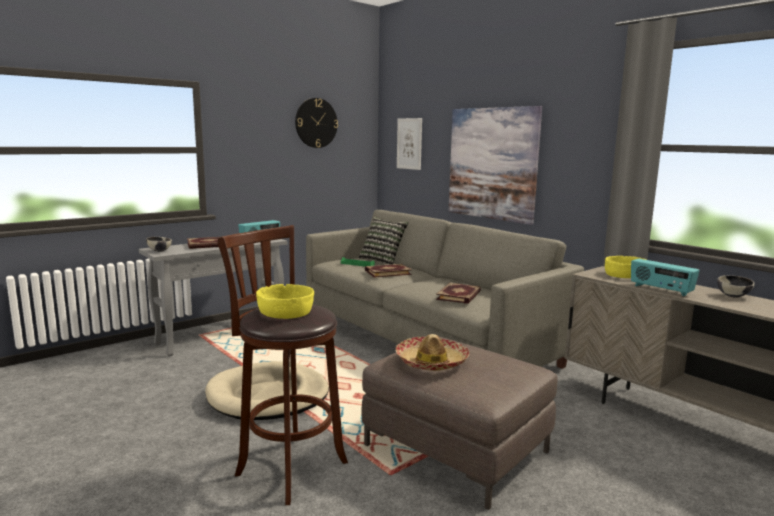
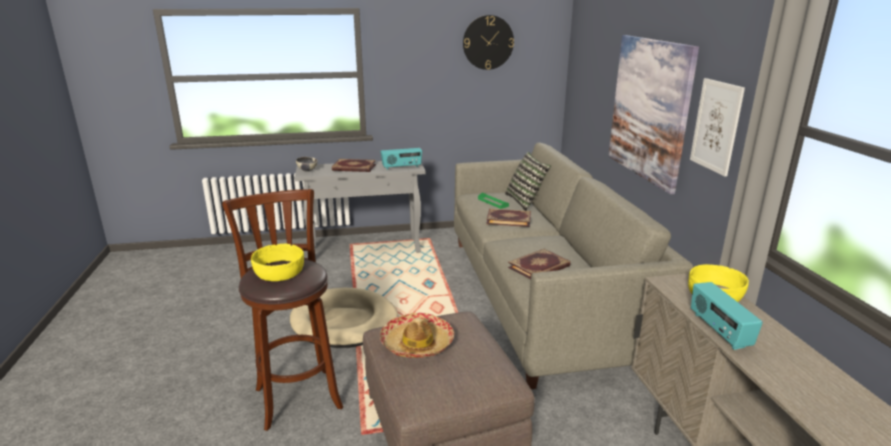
camera: 30 degrees right, 10 degrees up
picture [397,118,422,170] -> picture moved to [690,78,745,177]
bowl [717,275,755,298] -> none

